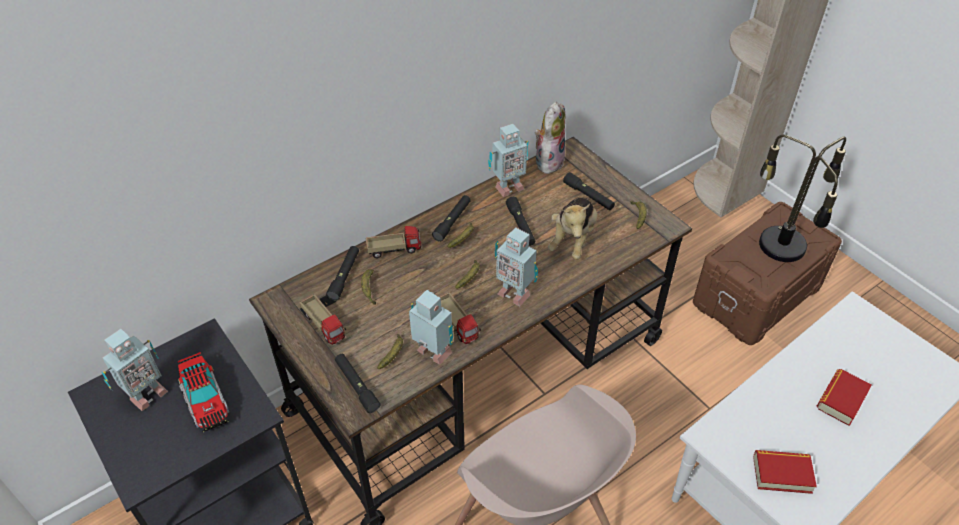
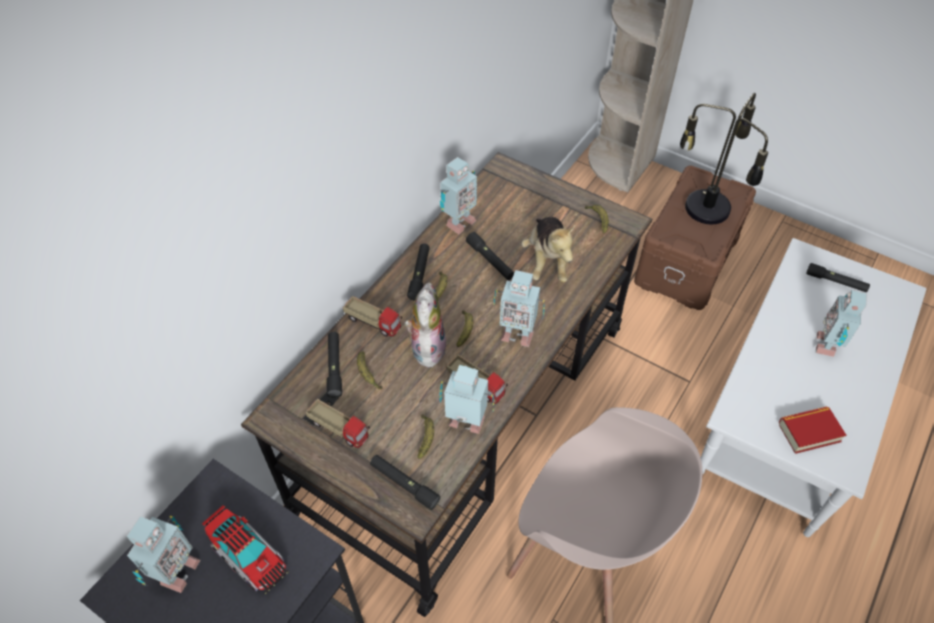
camera: 20 degrees left, 5 degrees up
toy truck [366,226,421,259] -> toy truck turned 60 degrees clockwise [343,296,402,337]
plush toy [535,102,565,174] -> plush toy moved to [405,282,447,368]
black flashlight [563,172,615,210] -> black flashlight moved to [806,263,870,292]
book [816,369,872,426] -> toy robot [816,290,867,357]

